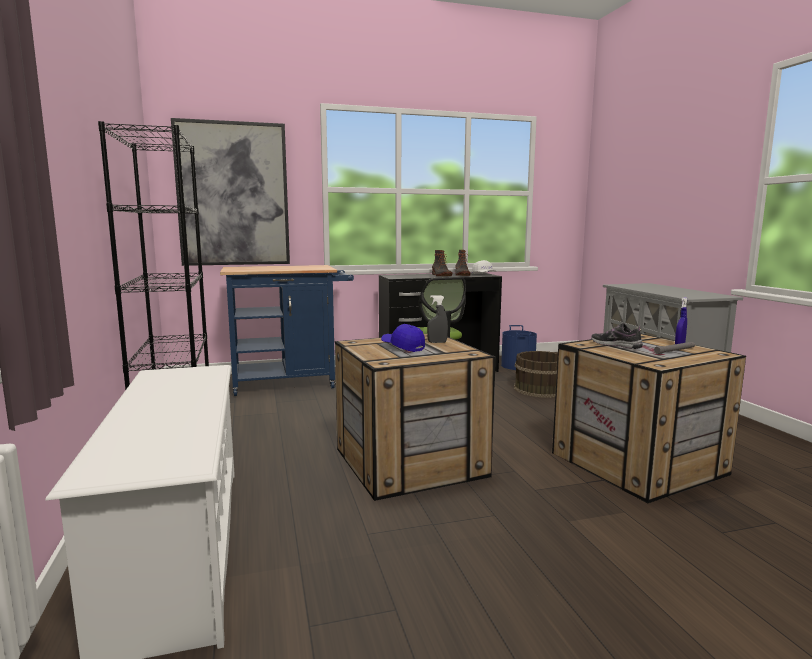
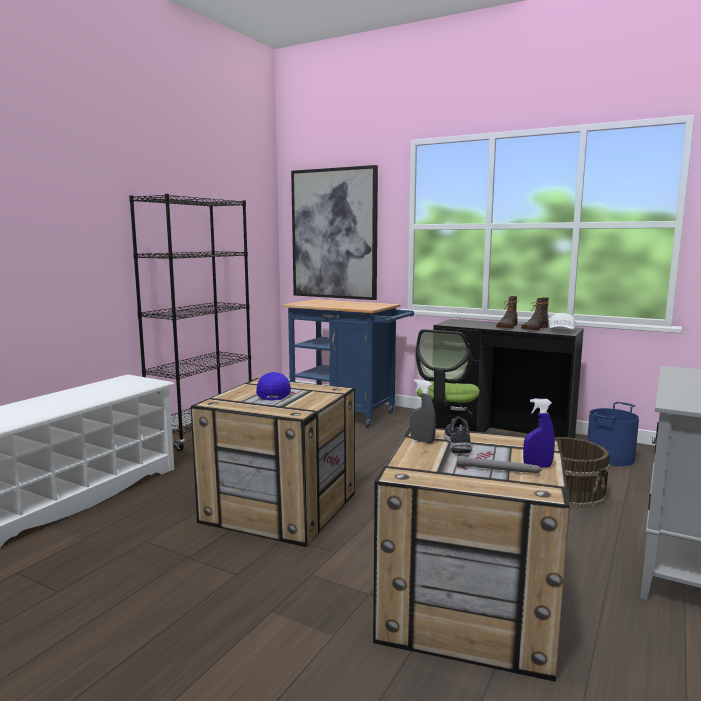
camera: 45 degrees right, 0 degrees up
grey spray bottle [427,295,448,343] -> grey spray bottle moved to [410,379,436,444]

